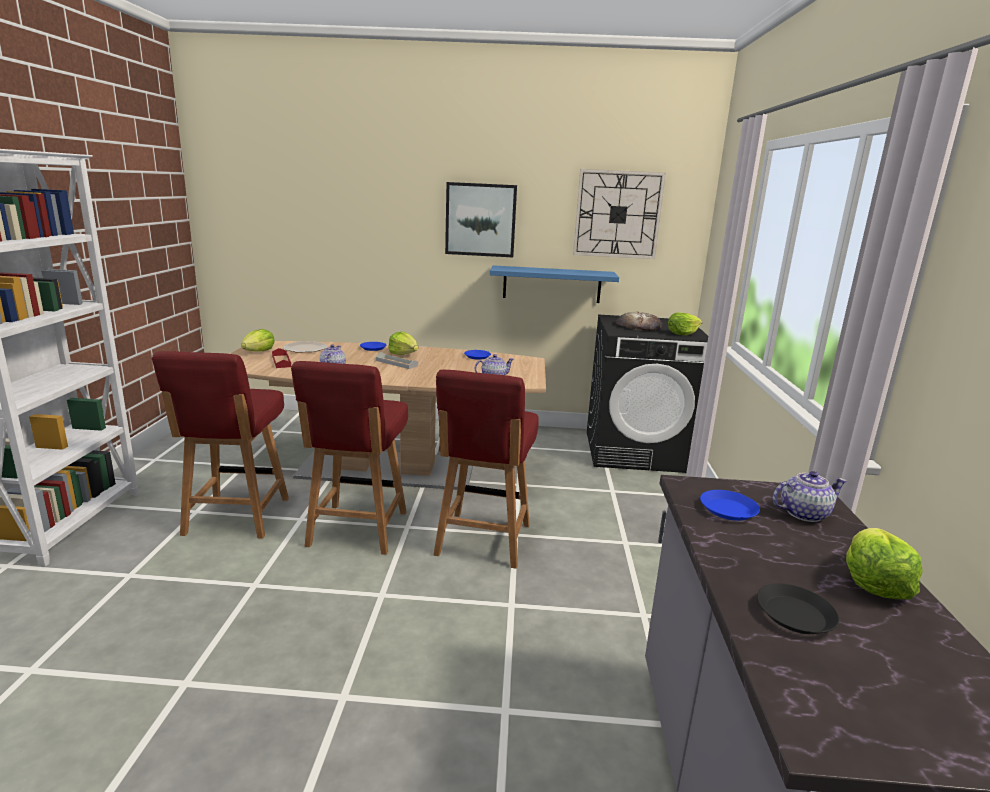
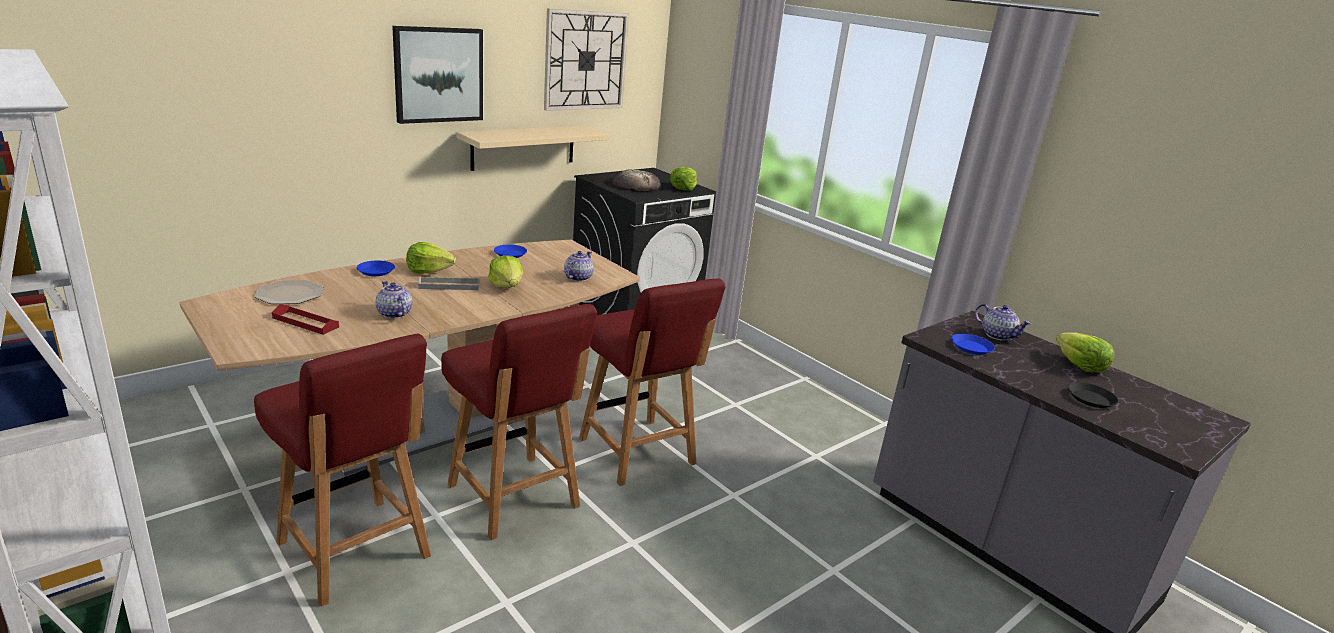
camera: 45 degrees left, 5 degrees up
lettuce [241,329,275,351] -> lettuce moved to [488,255,523,288]
blue shelf [490,265,619,303] -> beige shelf [456,125,610,171]
teapot [772,471,847,522] -> teapot turned 105 degrees clockwise [975,304,1032,341]

